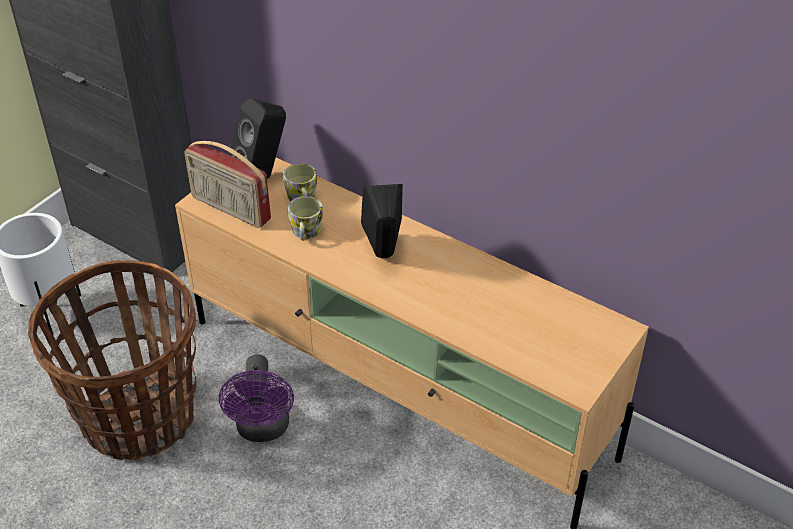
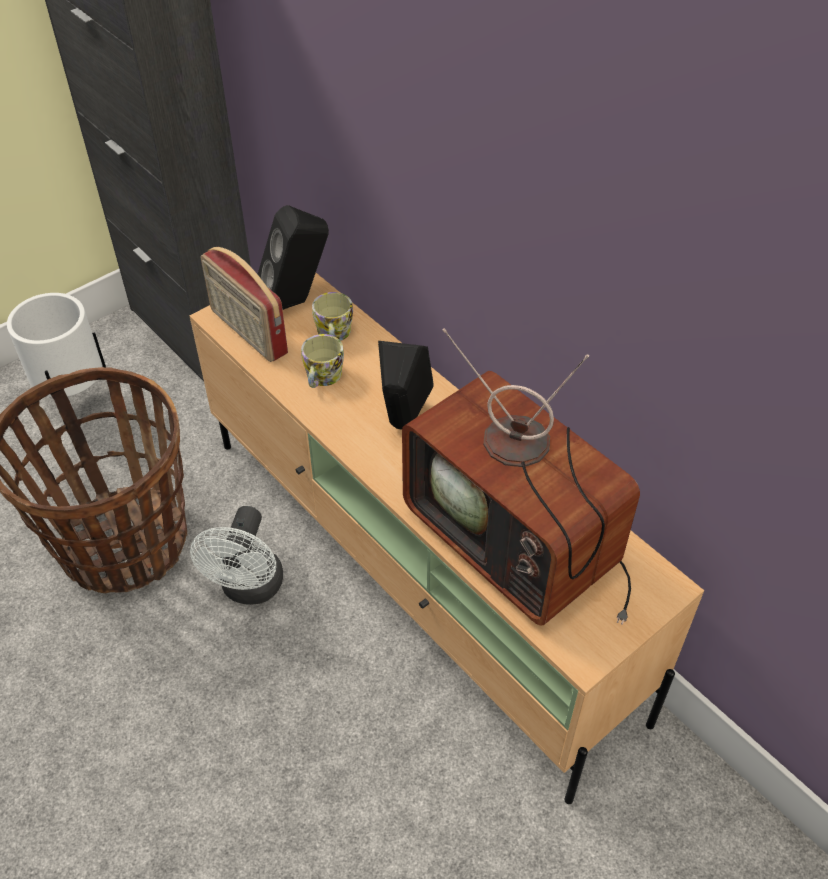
camera: 15 degrees right, 5 degrees up
purple fan [219,355,294,442] -> white fan [190,506,283,605]
none -> television [402,328,640,626]

